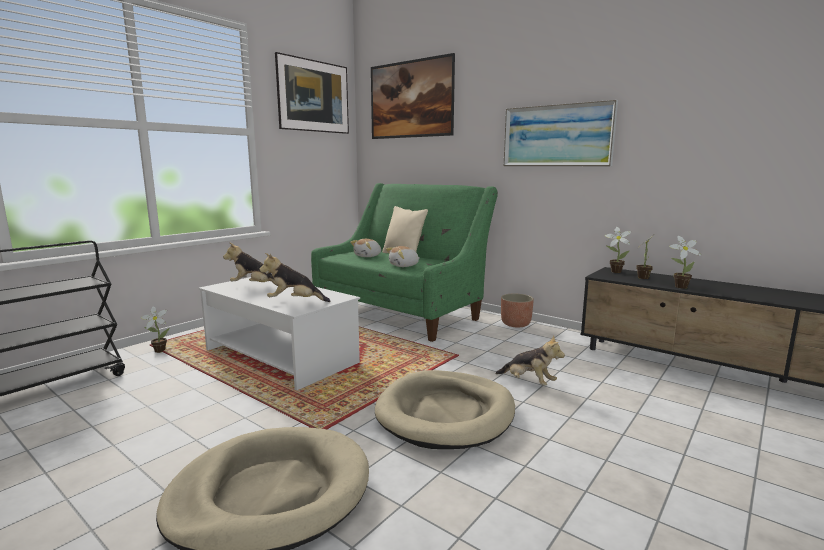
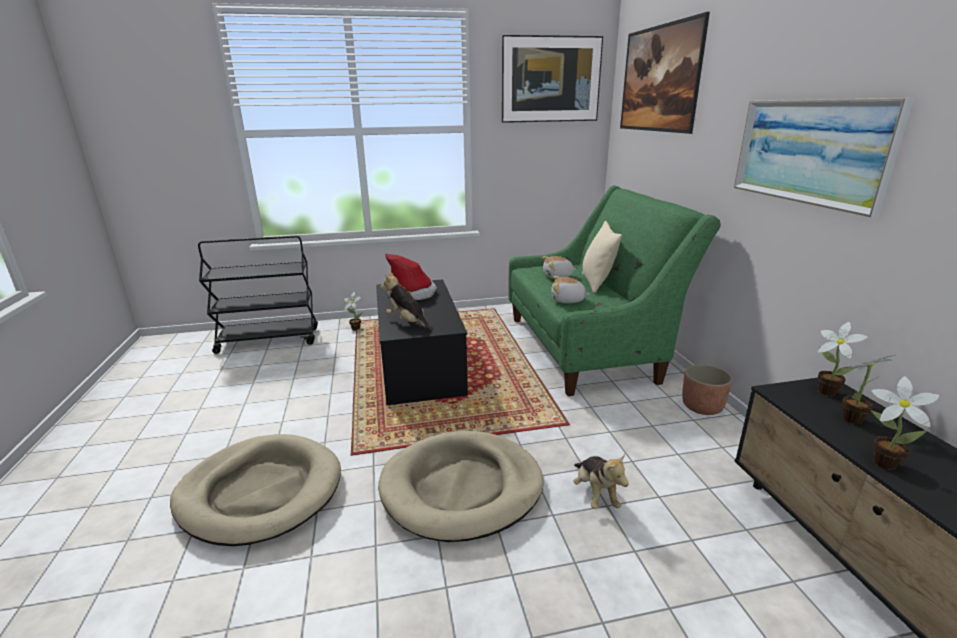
camera: 40 degrees right, 10 degrees up
white coffee table [199,277,360,390] -> black coffee table [376,279,468,405]
plush toy [223,243,278,286] -> hat [385,254,437,300]

